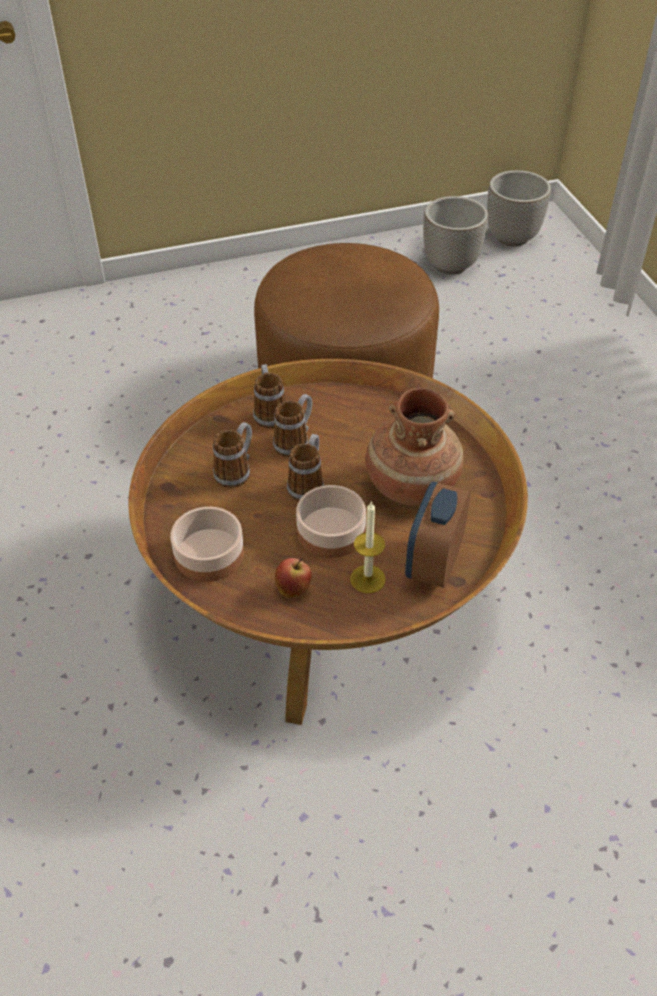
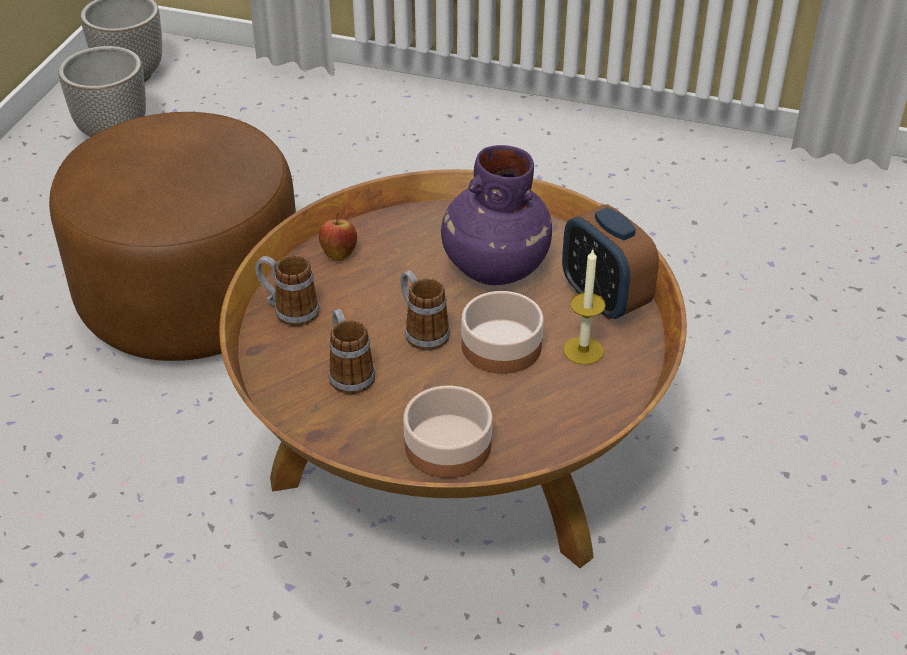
camera: 55 degrees left, 5 degrees down
mug [273,394,312,457] -> none
apple [275,558,312,597] -> apple moved to [319,213,357,261]
brown vase [365,388,464,506] -> purple vase [441,145,552,285]

